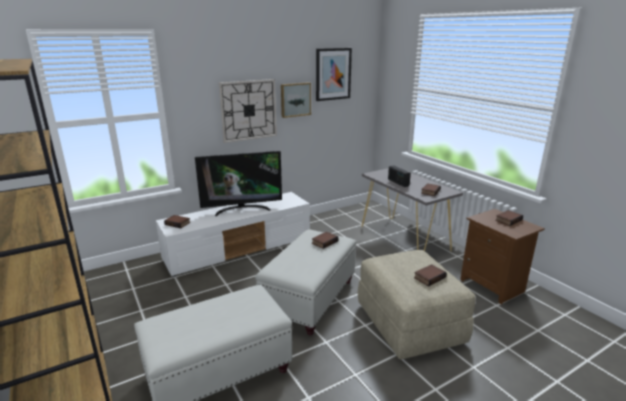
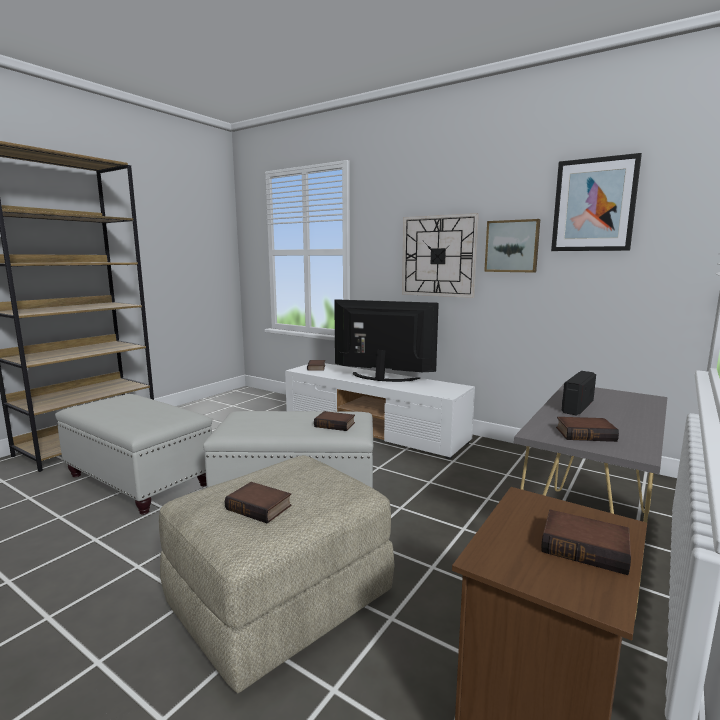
camera: 65 degrees right, 10 degrees down
television [195,151,282,216] -> television turned 150 degrees clockwise [334,299,439,382]

